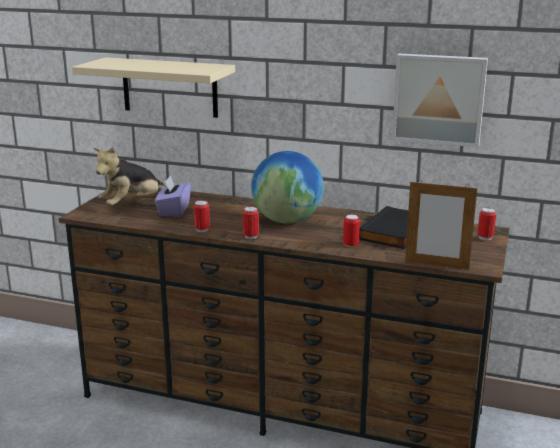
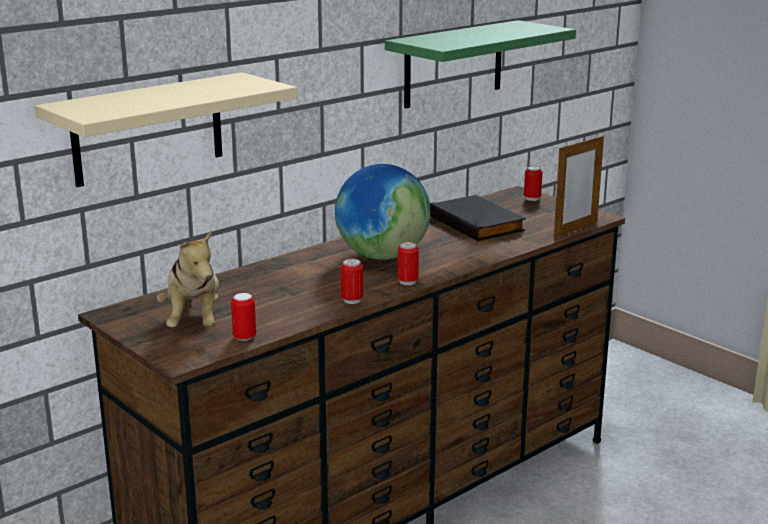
camera: 60 degrees left, 0 degrees up
purple tissue box [155,175,191,217] -> none
can [343,215,360,247] -> can moved to [231,293,256,341]
picture [392,53,488,147] -> green shelf [385,20,576,108]

